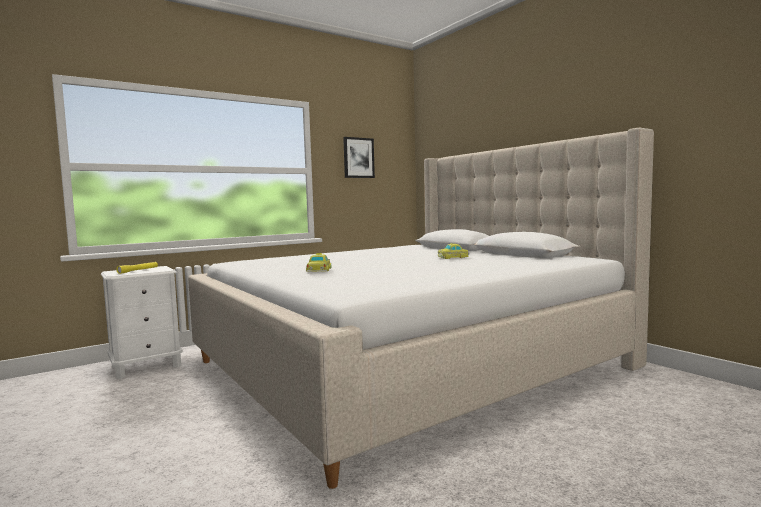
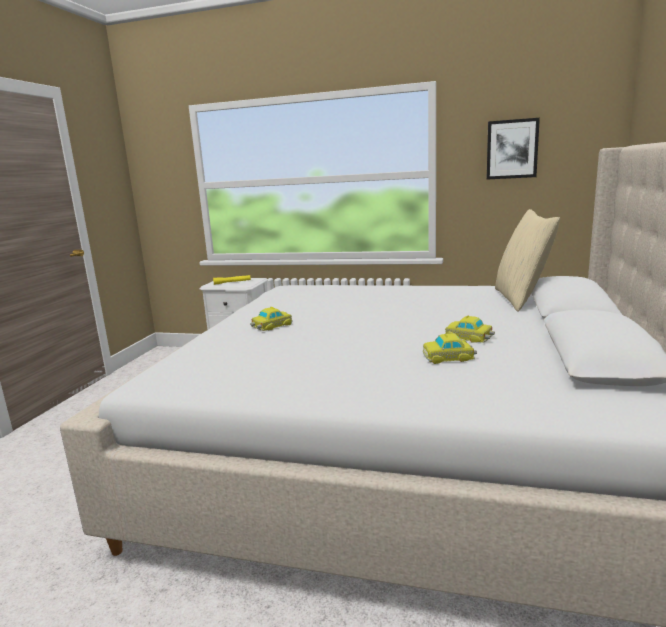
camera: 50 degrees right, 10 degrees up
none -> toy car [423,333,477,364]
none -> beige pillow [495,209,560,312]

